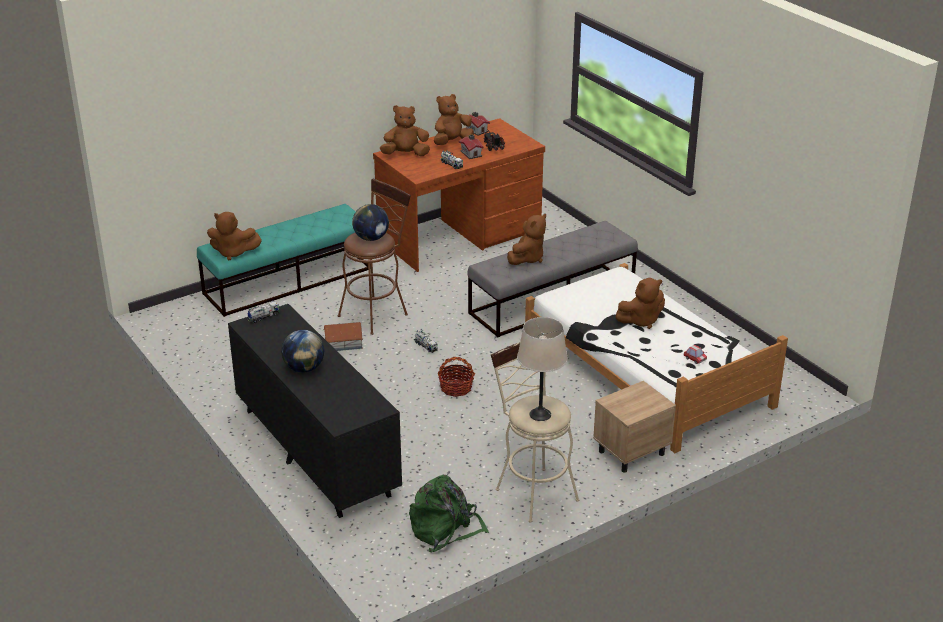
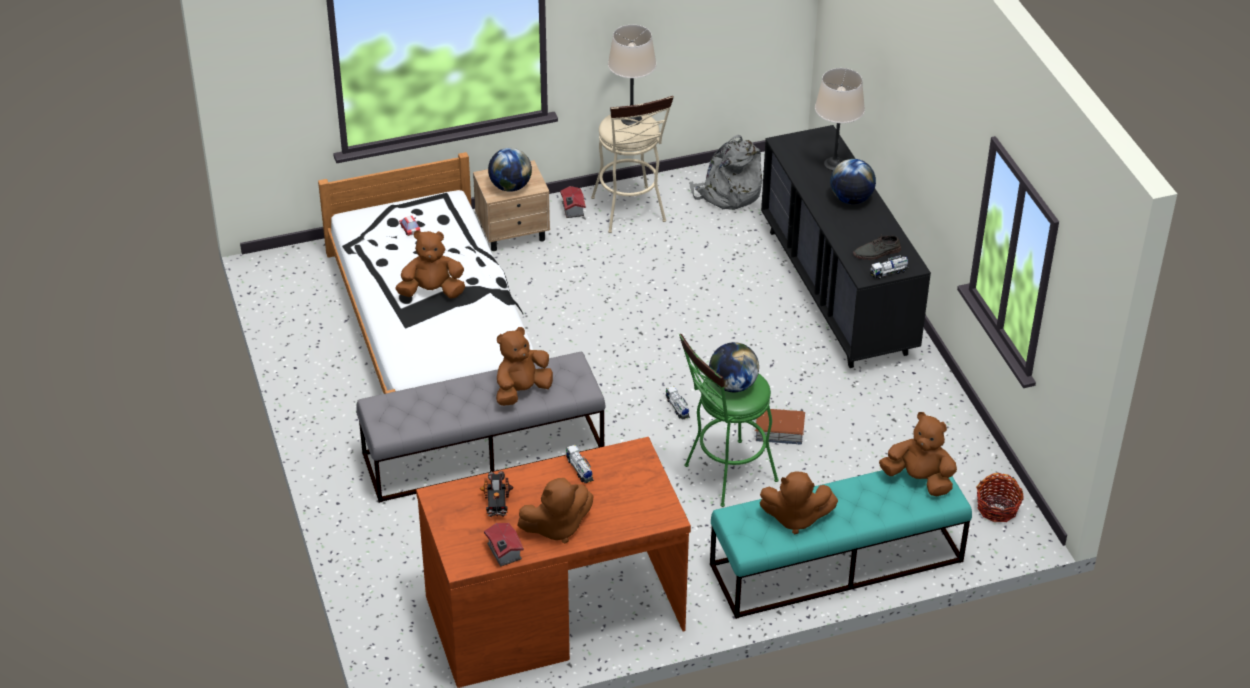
camera: 165 degrees left, 10 degrees up
brown stool [338,179,411,335] -> green stool [679,334,779,507]
brown plush toy [380,105,430,156] -> brown plush toy moved to [760,472,838,534]
green backpack [409,475,489,552] -> grey backpack [689,135,763,210]
basket [438,357,475,397] -> basket moved to [976,473,1024,522]
toy house [459,134,484,159] -> toy house moved to [560,186,586,218]
none -> globe [488,148,532,192]
none -> beige table lamp [815,68,865,171]
none -> grey shoe [853,235,901,260]

